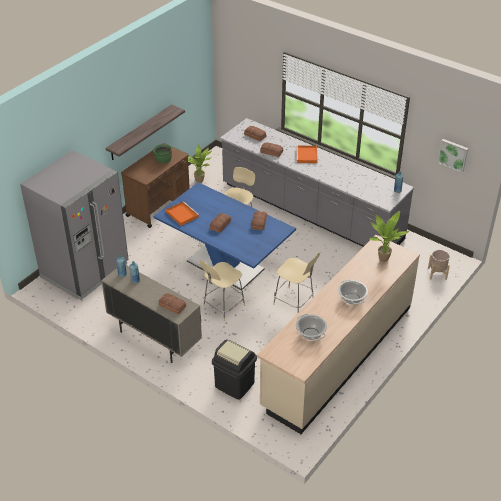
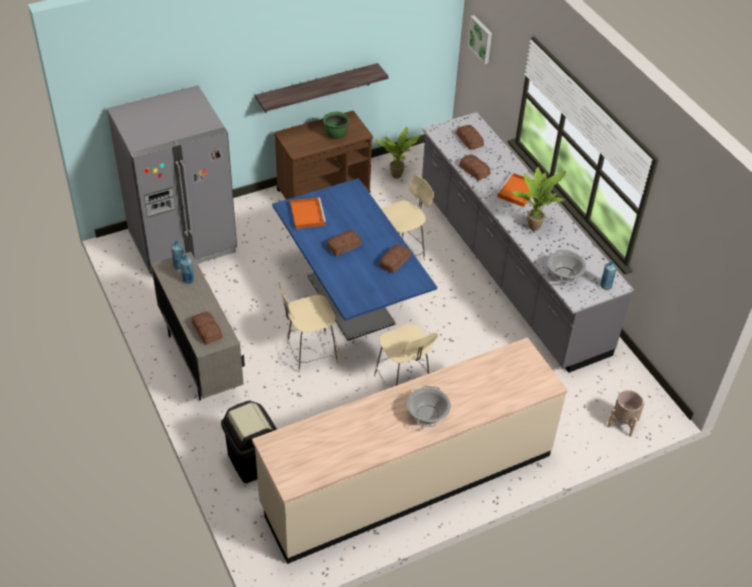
camera: 25 degrees right, 5 degrees up
cooking pot [296,314,327,341] -> cooking pot moved to [548,250,586,282]
potted plant [370,211,409,262] -> potted plant moved to [511,167,566,231]
picture [438,139,468,173] -> picture moved to [467,15,492,64]

